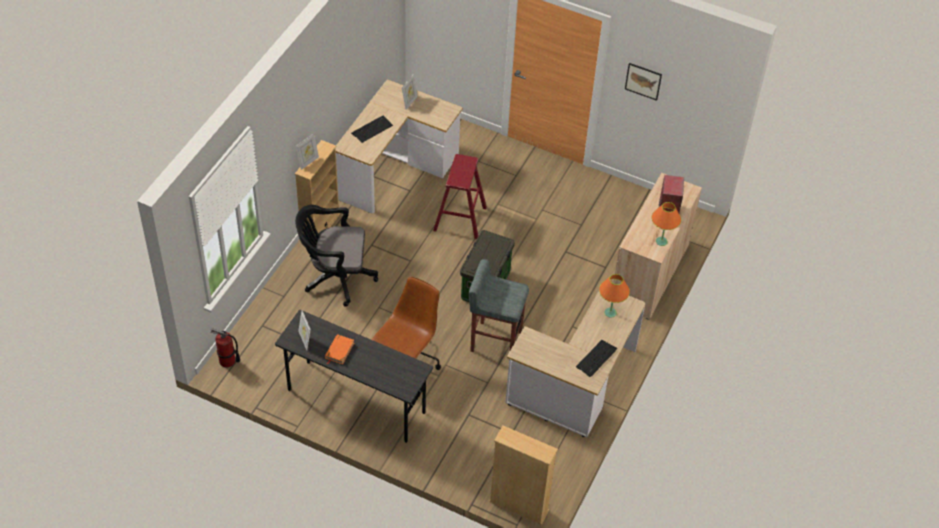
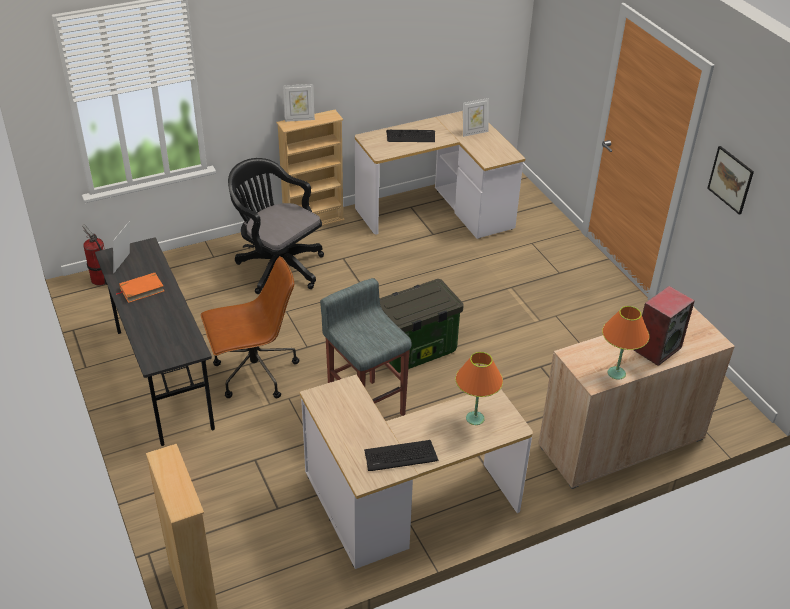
camera: 40 degrees right, 10 degrees down
red stool [433,154,487,239] -> none

